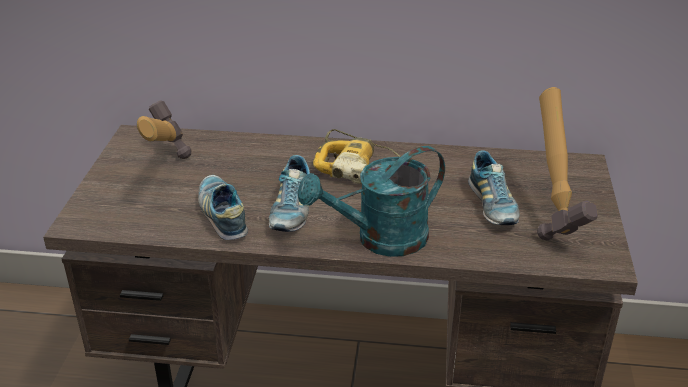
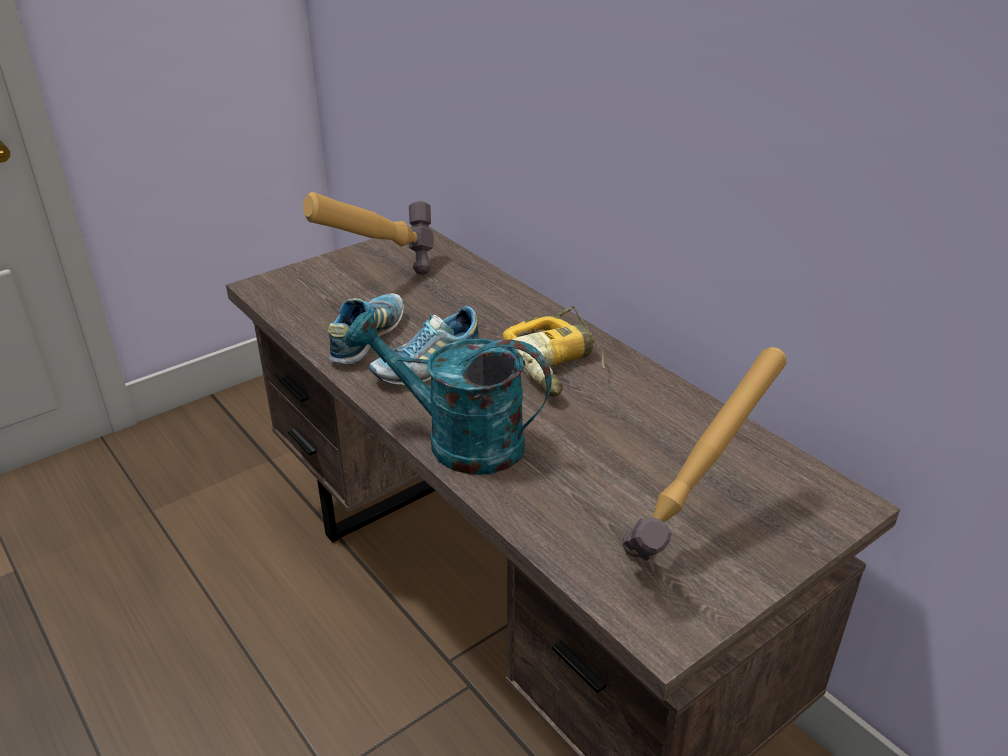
camera: 45 degrees right, 0 degrees up
shoe [468,150,520,225] -> none

